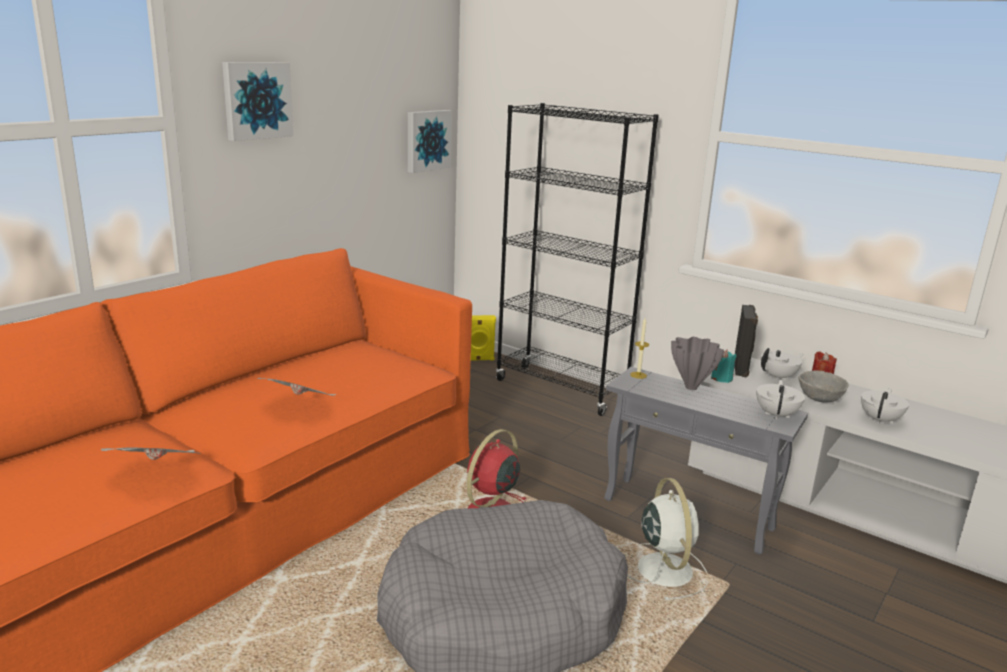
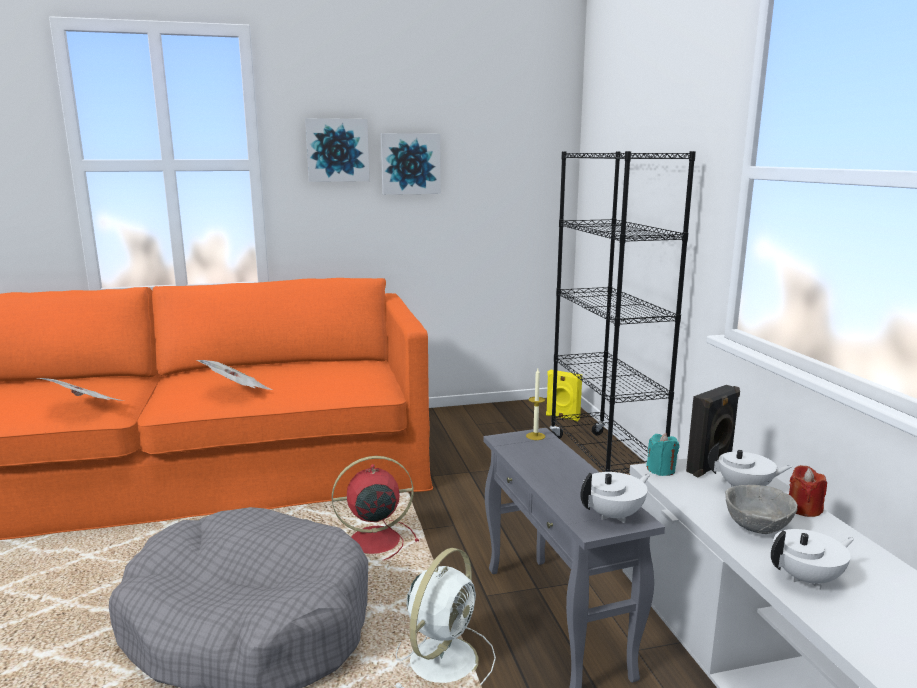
camera: 40 degrees right, 5 degrees down
picture [408,110,452,173] -> picture moved to [381,133,441,195]
grey vase [671,337,724,390] -> none

